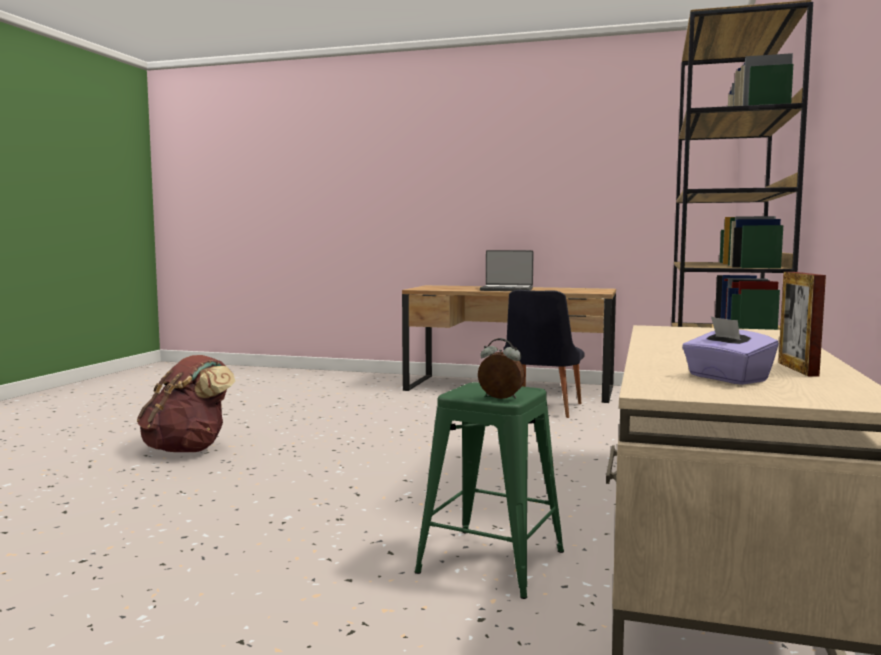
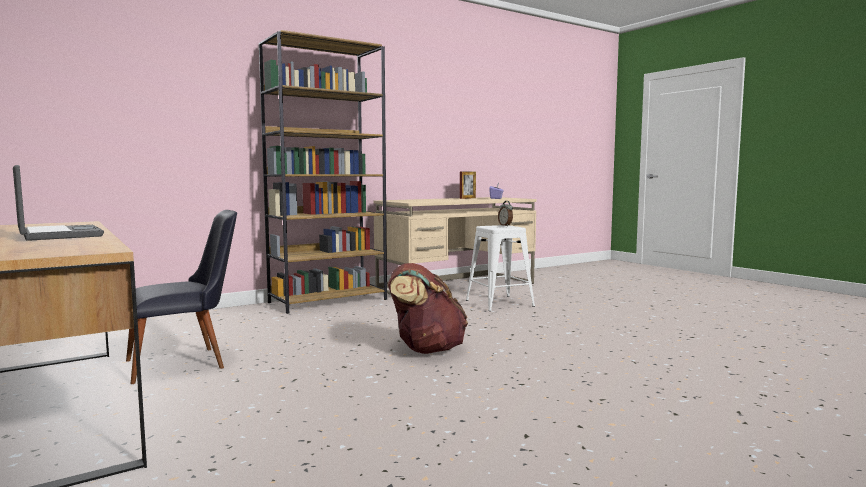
camera: 140 degrees left, 0 degrees up
brown backpack [137,355,235,452] -> brown backpack moved to [388,263,468,354]
green stool [415,382,564,599] -> white stool [466,225,535,311]

